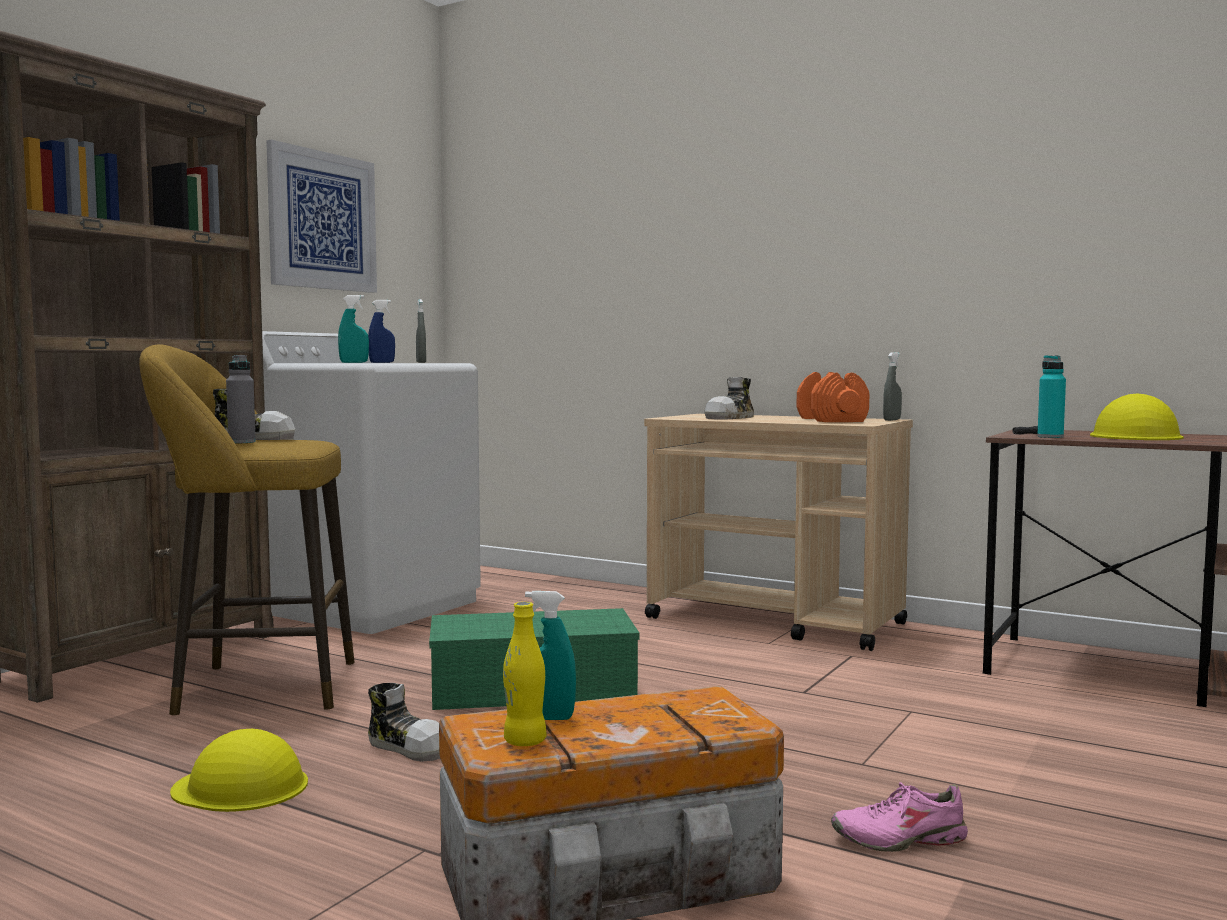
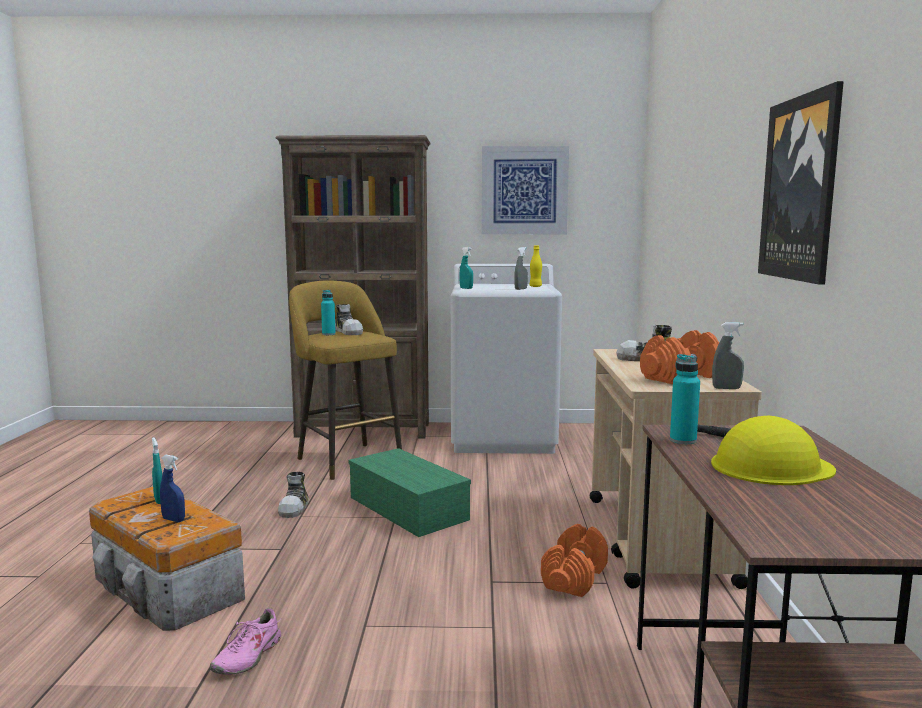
camera: 60 degrees right, 5 degrees up
yellow hard hat [170,729,308,812] -> none
grey bottle [226,355,256,443] -> turquoise bottle [321,290,336,335]
blue spray bottle [368,300,395,363] -> blue spray bottle moved to [160,455,185,522]
yellow bottle [503,602,547,746] -> yellow bottle moved to [530,245,542,287]
pink shoe [831,782,968,852] -> pink shoe turned 120 degrees counterclockwise [210,607,282,675]
none -> orange dumbbell [541,524,608,597]
none -> picture [758,81,844,285]

